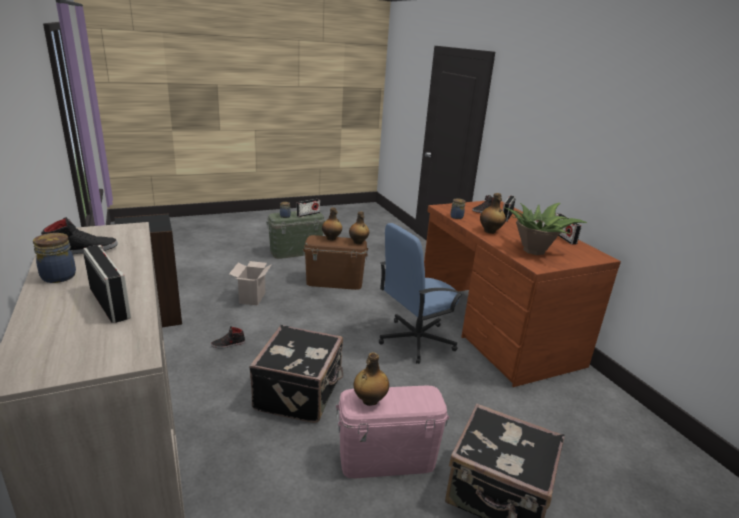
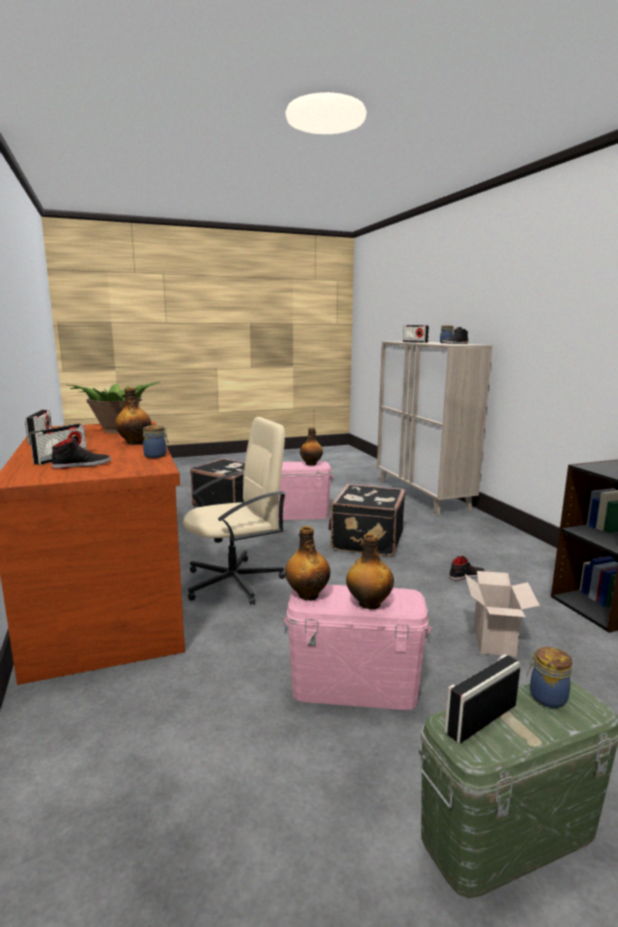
camera: 175 degrees left, 10 degrees down
brown storage box [303,235,368,290] -> pink storage box [283,584,432,710]
blue office chair [379,223,463,364] -> beige office chair [183,417,286,605]

